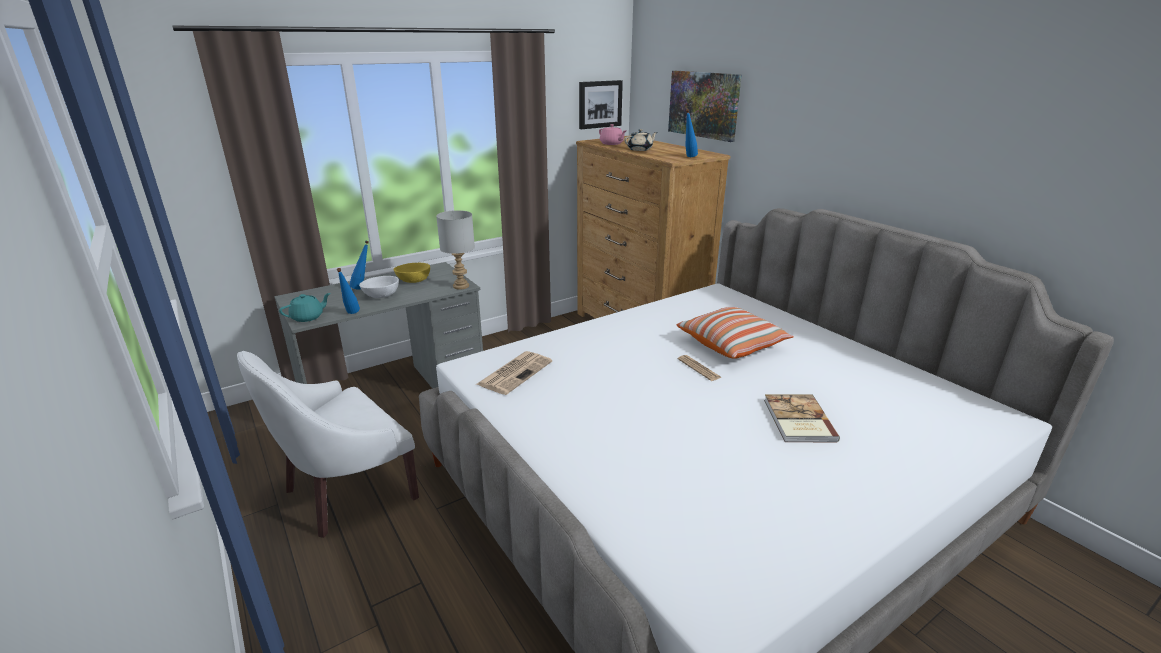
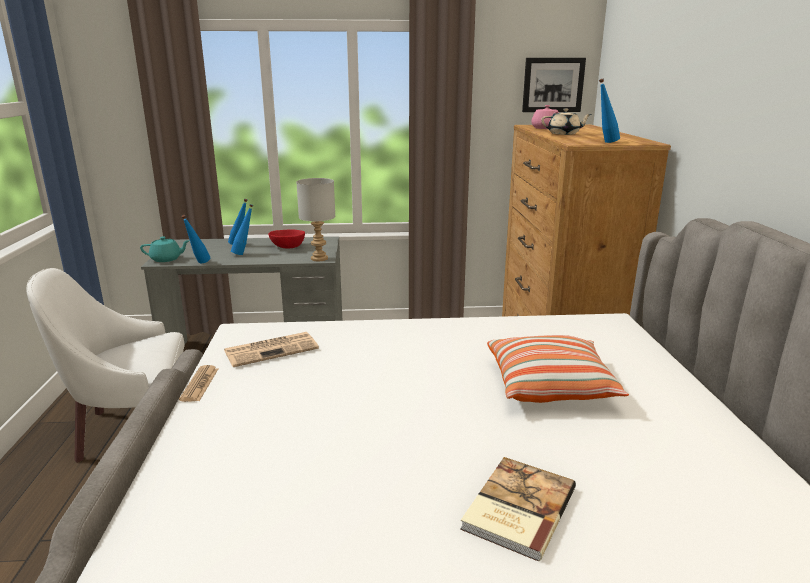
camera: 30 degrees right, 5 degrees down
white bowl [359,276,399,298] -> blue bottle [231,204,253,255]
yellow bowl [393,263,430,283] -> red bowl [268,229,305,248]
picture [668,71,742,142] -> none
newspaper [678,355,722,381] -> newspaper moved to [179,365,218,402]

